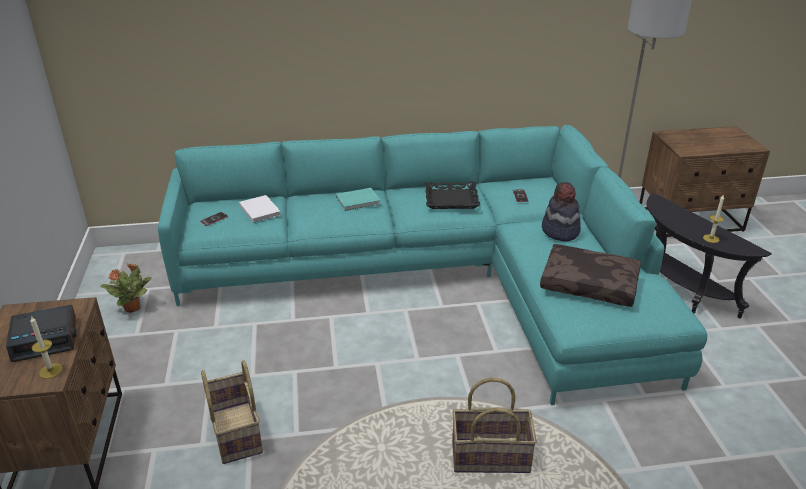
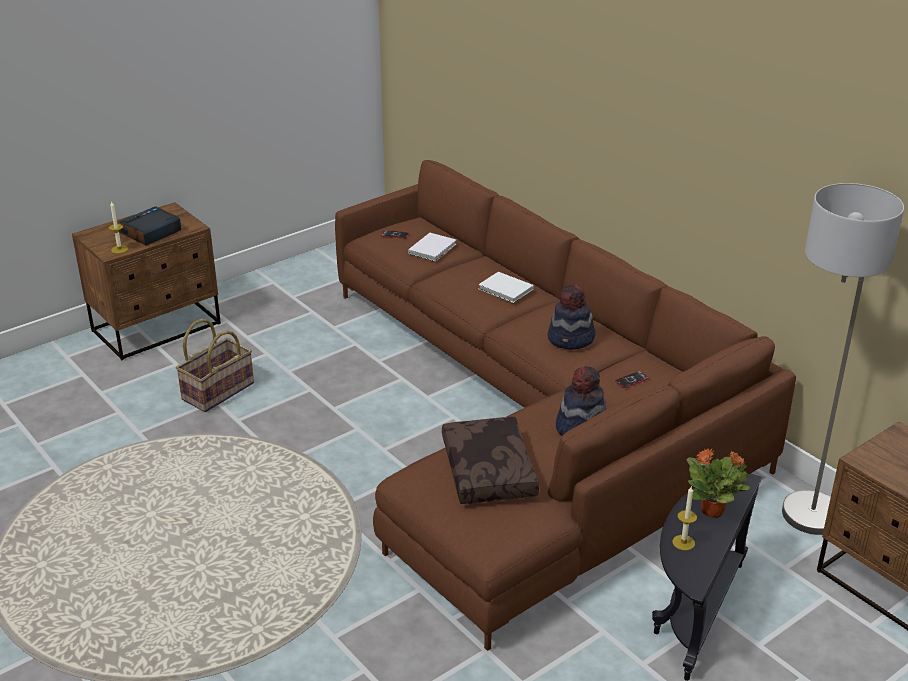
camera: 60 degrees right, 0 degrees up
alarm clock [6,305,77,362] -> alarm clock turned 90 degrees clockwise [118,206,181,246]
potted plant [100,263,152,313] -> potted plant moved to [686,448,750,518]
turquoise sofa [158,125,707,405] -> brown sofa [335,160,796,651]
turquoise book [336,188,381,211] -> white book [478,272,534,303]
black tray [425,182,480,209] -> hat [548,284,596,350]
basket [452,377,537,473] -> none

